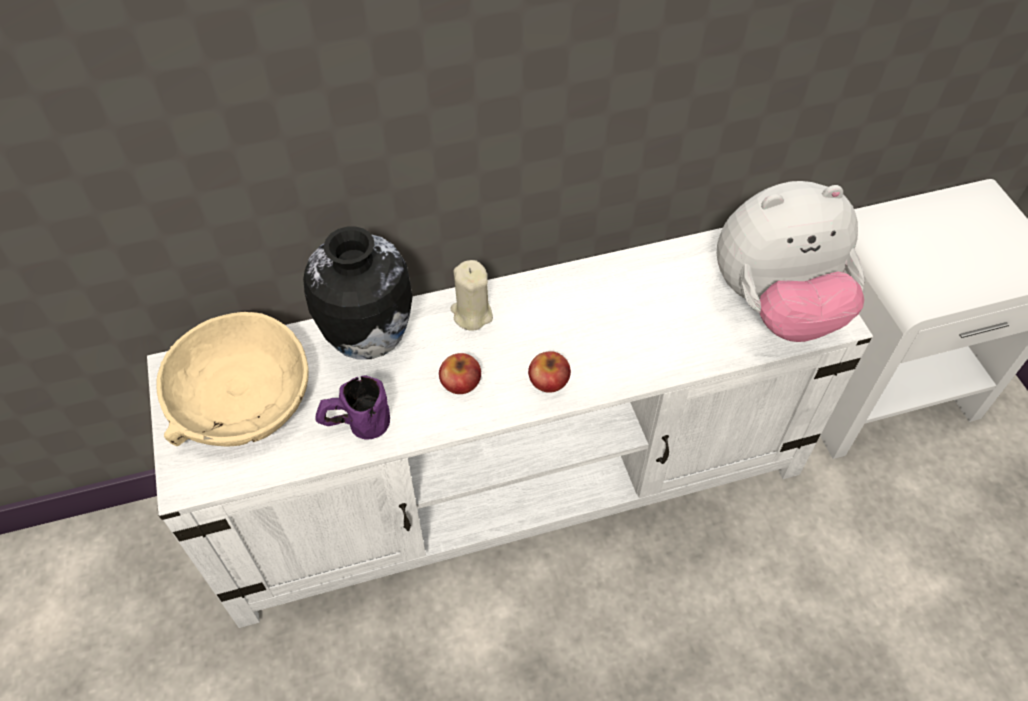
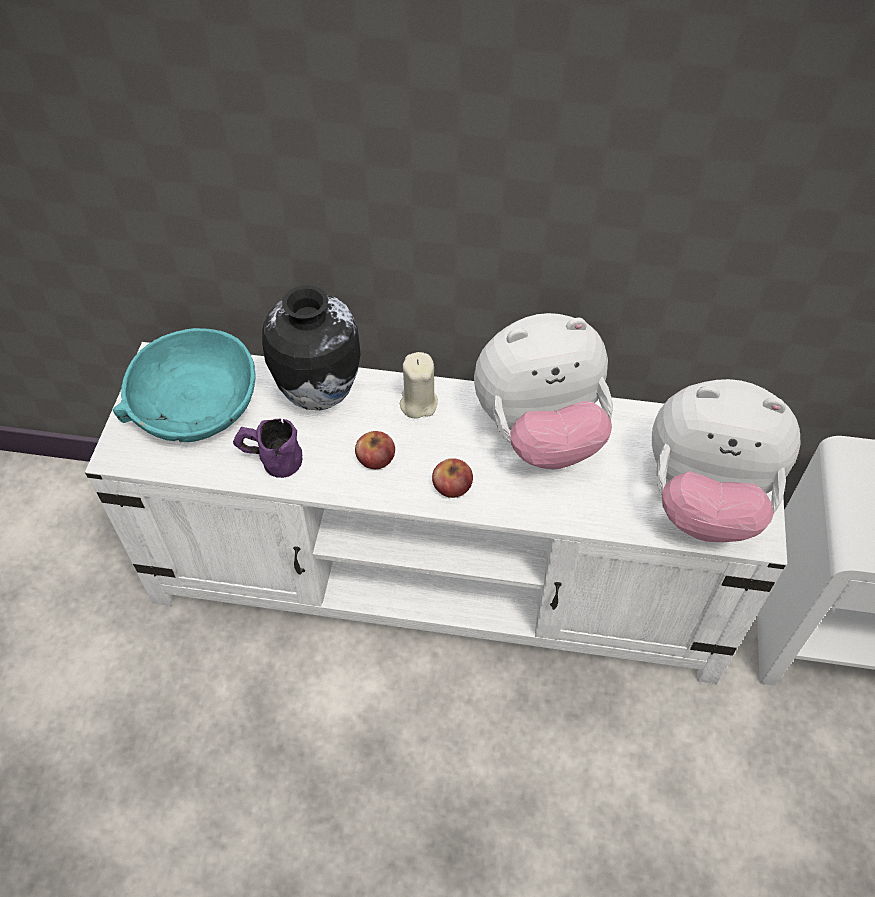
camera: 25 degrees right, 0 degrees up
beige bowl [156,312,309,446] -> turquoise bowl [113,328,256,442]
none -> plush toy [474,313,613,469]

